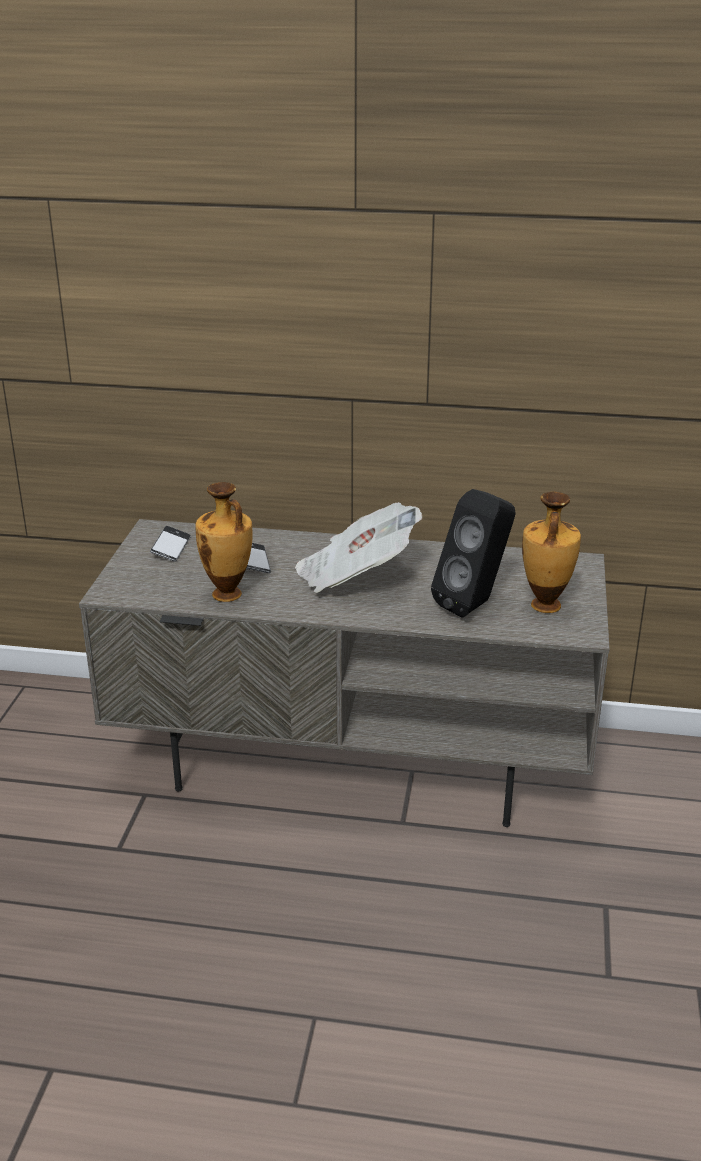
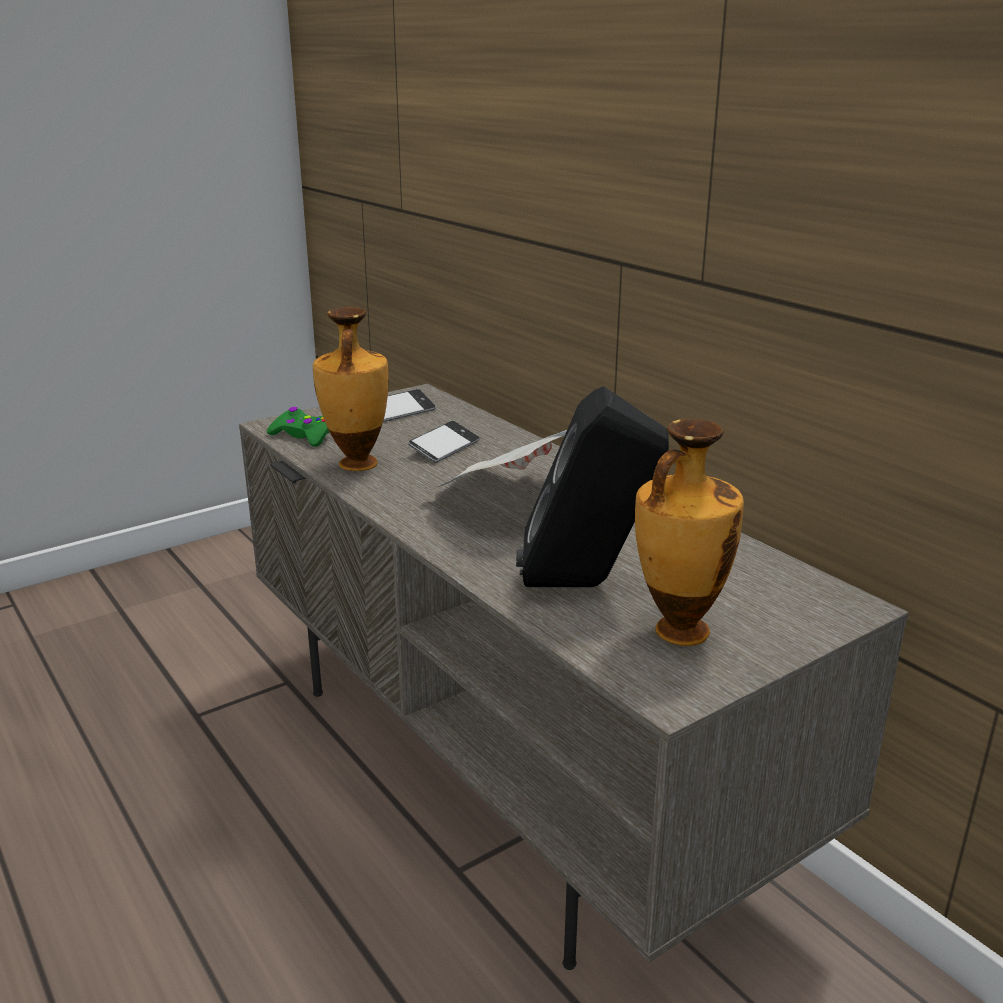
camera: 45 degrees right, 5 degrees down
none -> green game controller [267,407,329,447]

